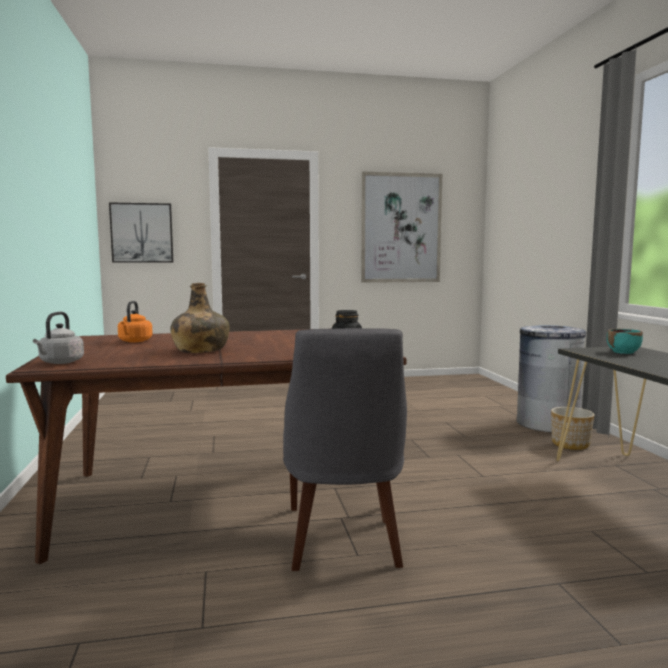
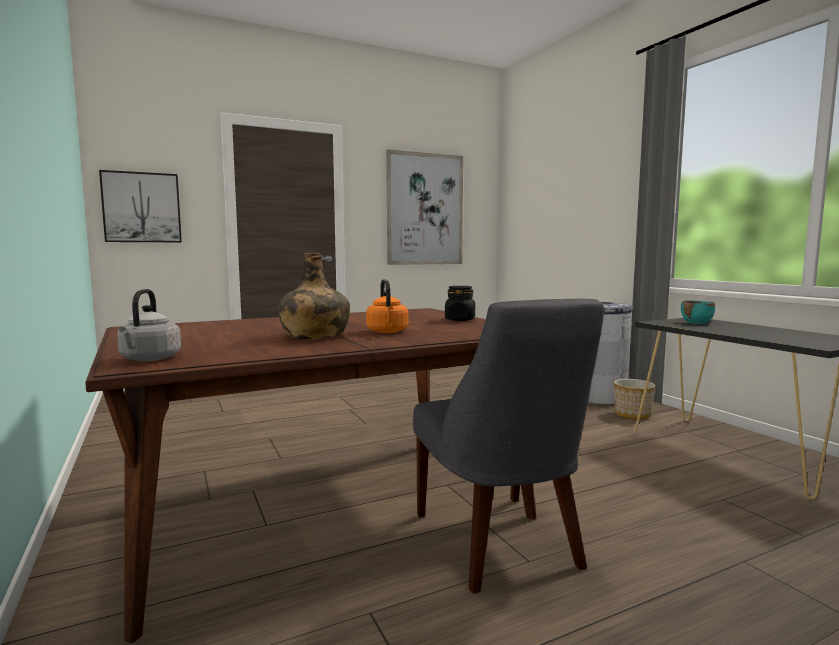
camera: 15 degrees left, 0 degrees up
orange kettle [118,301,153,342] -> orange kettle moved to [366,279,408,333]

